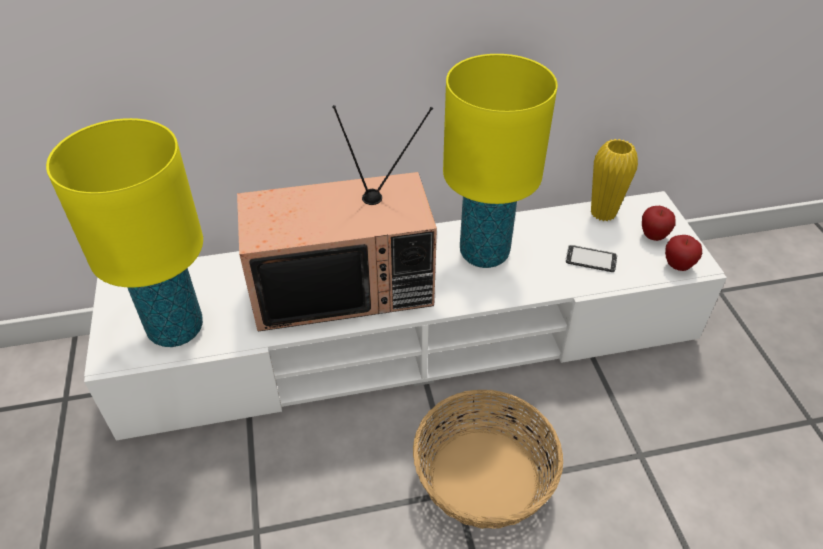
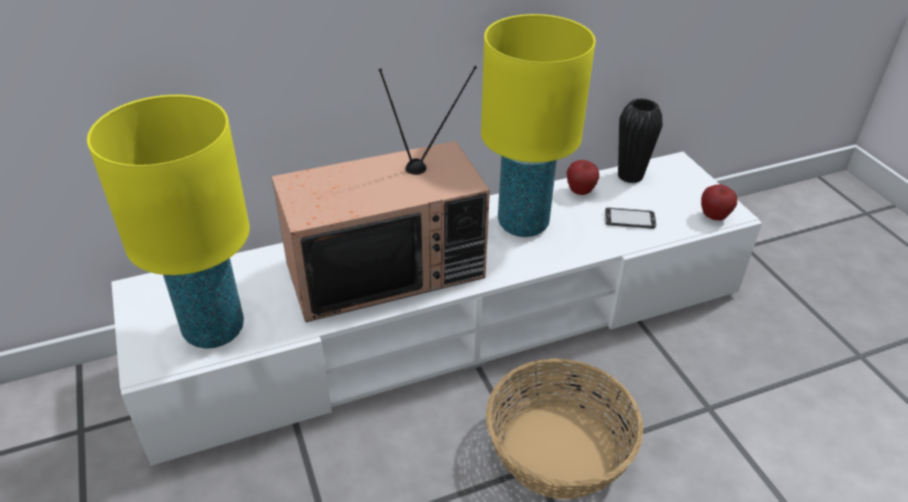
camera: 10 degrees left, 5 degrees down
yellow vase [591,139,638,221] -> black vase [618,98,663,184]
apple [642,206,676,241] -> apple moved to [567,160,599,195]

